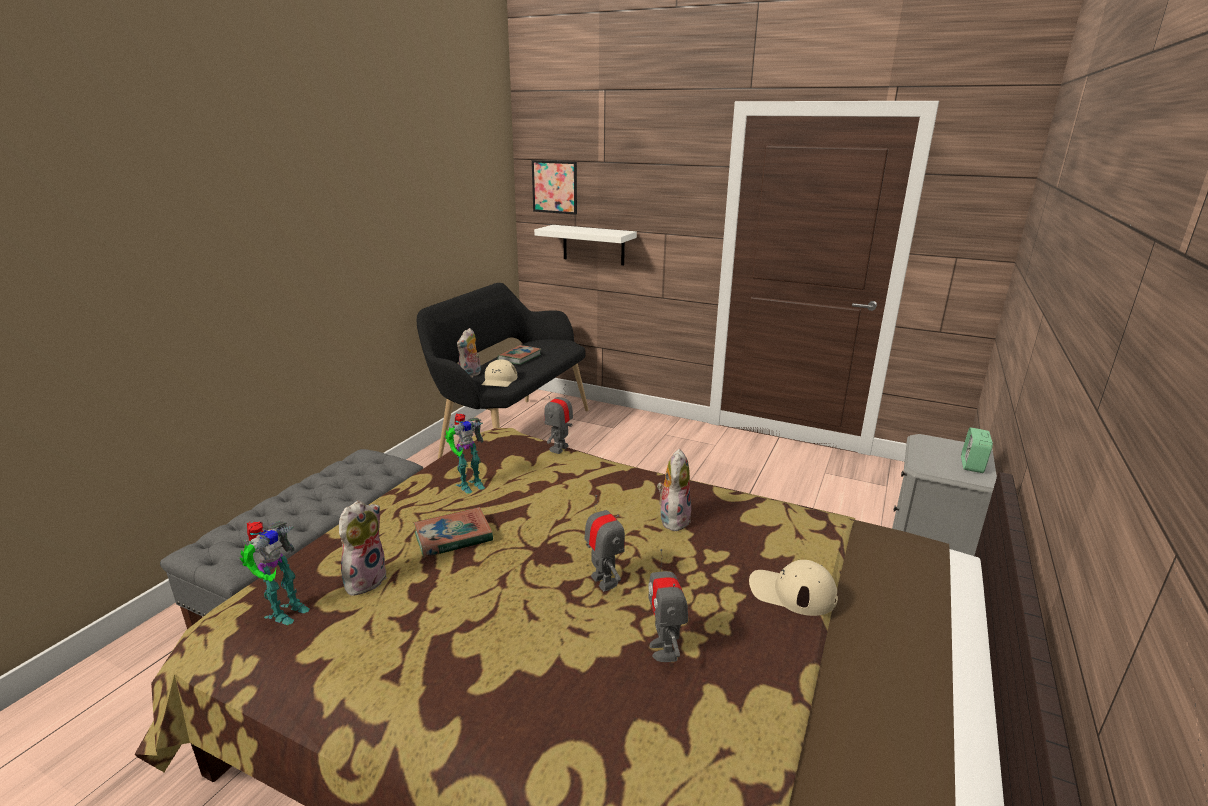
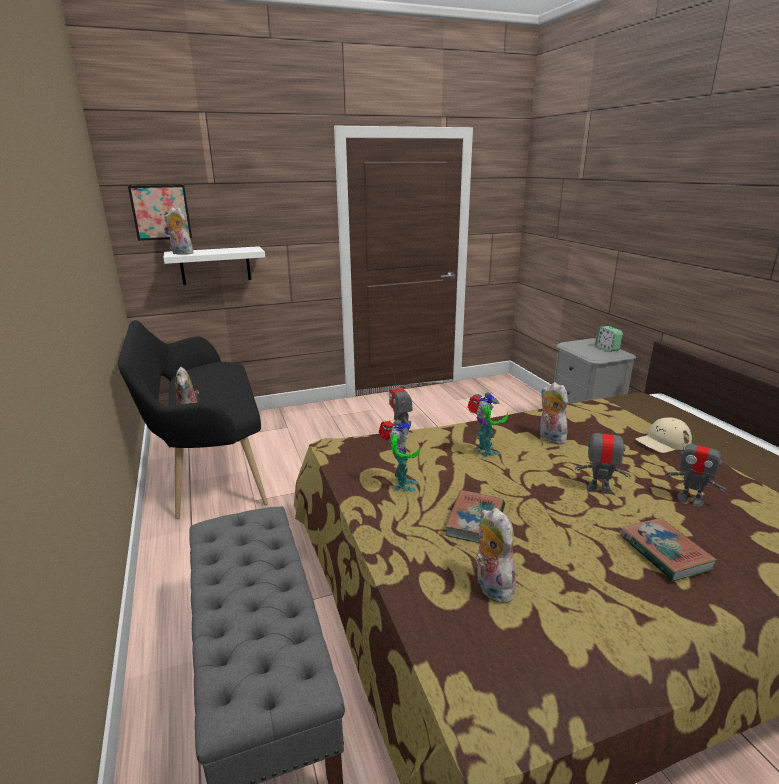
camera: 45 degrees left, 0 degrees up
toy robot [240,521,310,625] -> toy robot moved to [467,392,508,458]
beige cap [482,359,517,387] -> none
book [497,345,541,365] -> book moved to [620,518,717,581]
none -> plush toy [164,207,194,255]

